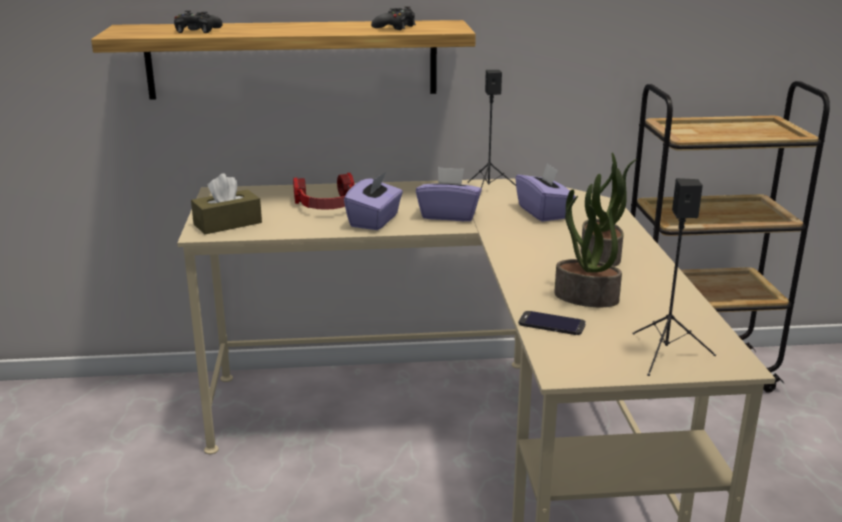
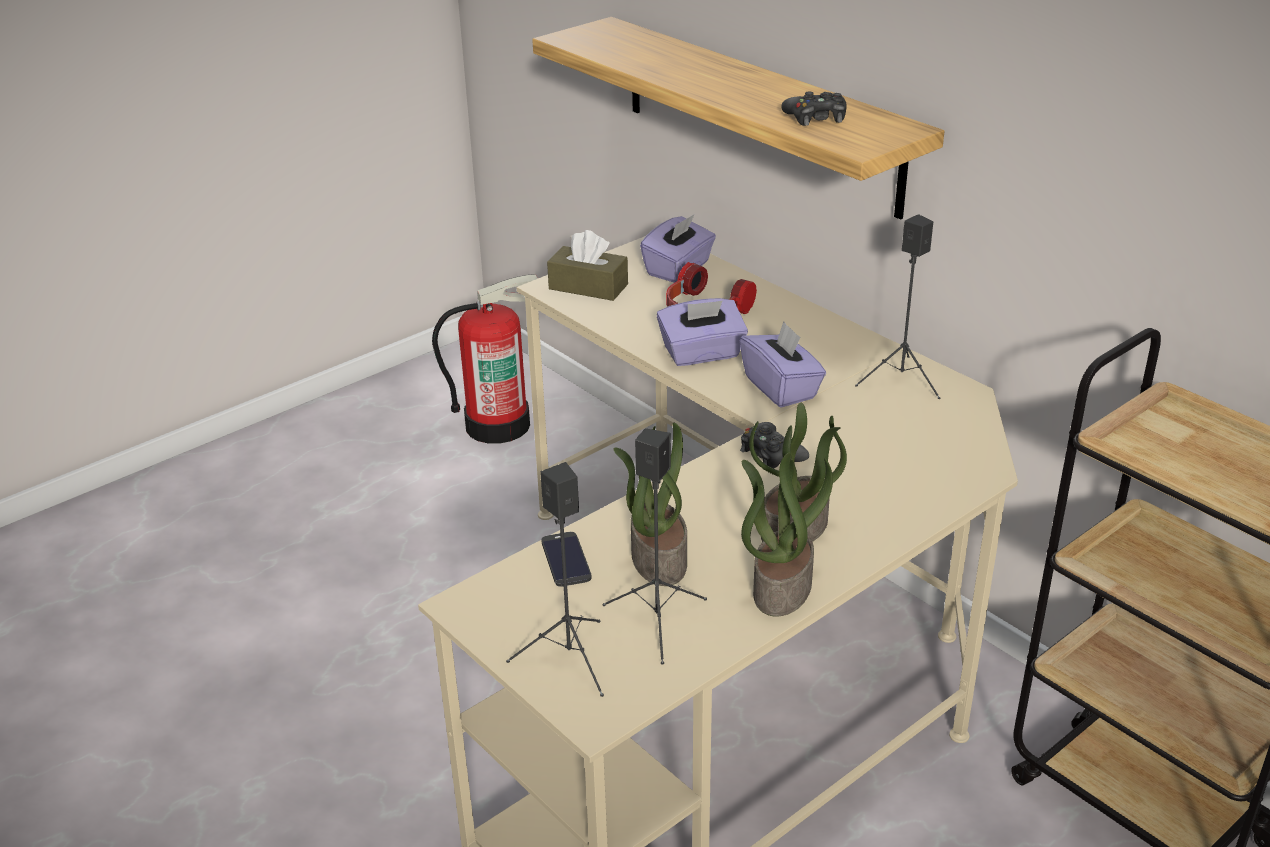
camera: 55 degrees right, 10 degrees up
black game controller [174,10,222,33] -> black game controller moved to [740,422,809,469]
purple tissue box [515,163,576,222] -> purple tissue box moved to [640,214,716,283]
none -> fire extinguisher [432,274,538,444]
none -> black speaker [602,428,707,664]
none -> potted plant [741,452,833,616]

